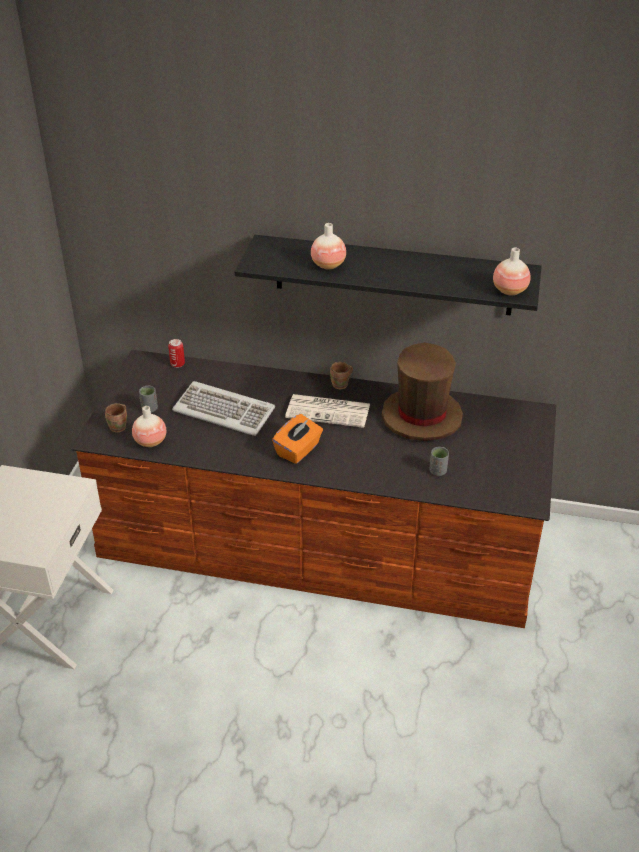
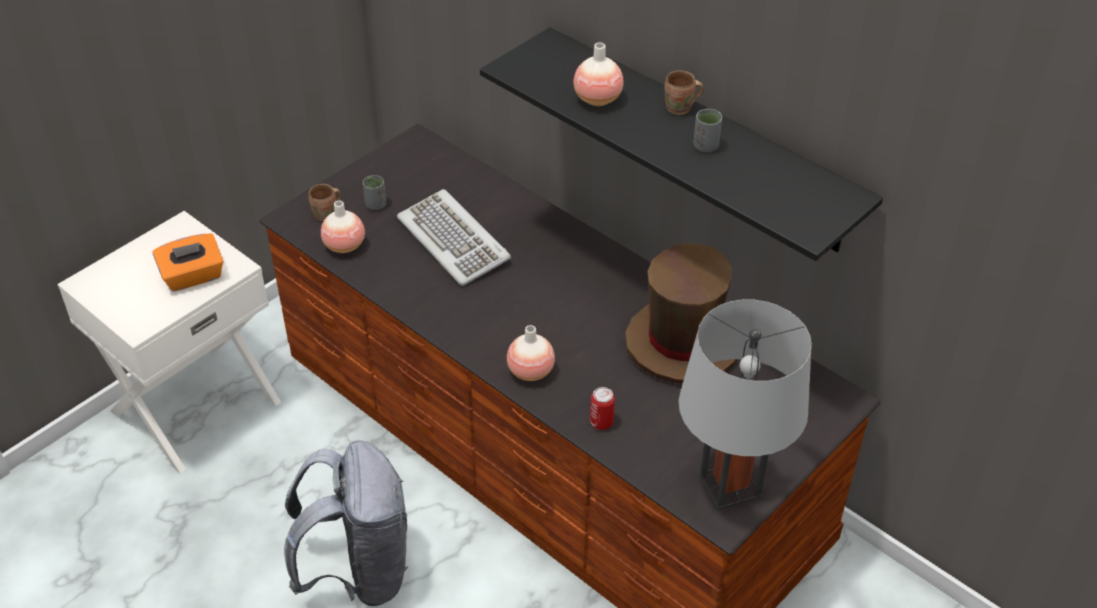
camera: 30 degrees right, 5 degrees up
can [168,339,185,368] -> can moved to [590,387,615,430]
orange tissue box [272,414,323,464] -> orange tissue box moved to [152,234,224,291]
newspaper [285,394,370,428] -> none
brown mug [330,362,353,389] -> brown mug moved to [664,70,704,115]
grey cup [430,447,449,476] -> grey cup moved to [694,109,722,152]
vase [493,248,531,295] -> vase moved to [507,325,555,381]
none -> grey backpack [284,440,408,606]
none -> grey table lamp [679,300,812,510]

